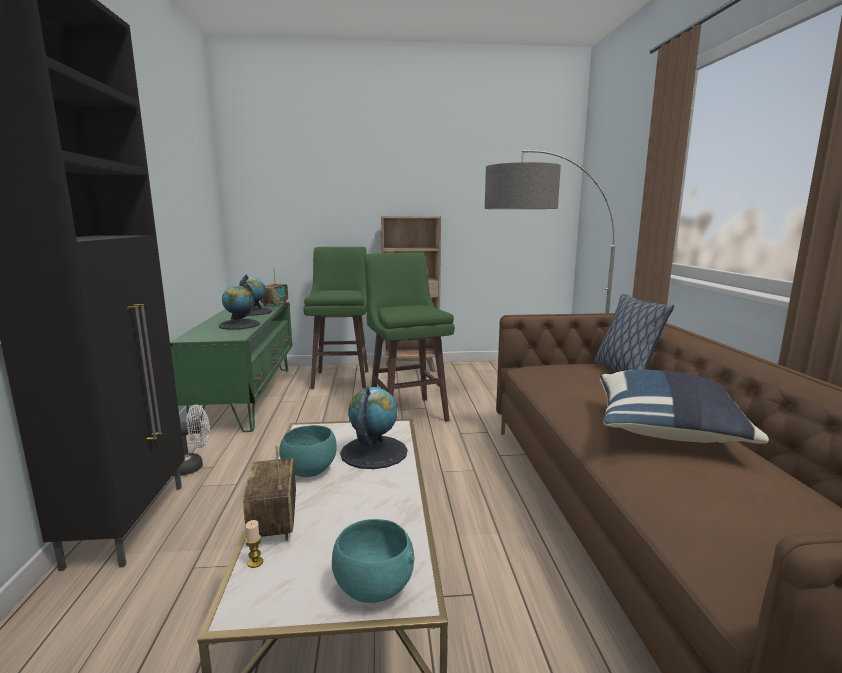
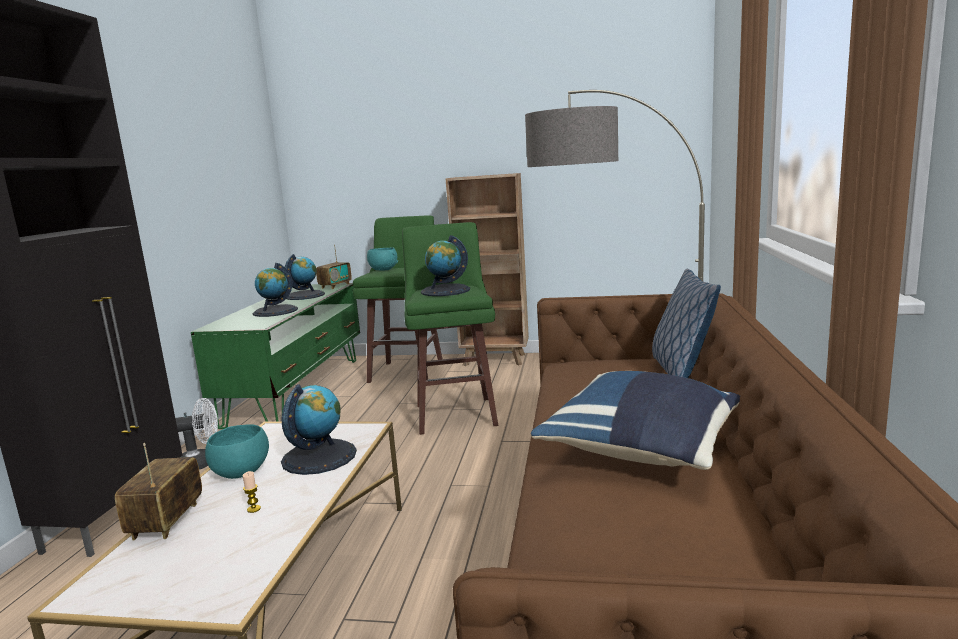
camera: 15 degrees right, 0 degrees up
candle [245,520,263,568] -> candle moved to [243,471,261,513]
turquoise bowl [332,519,415,603] -> turquoise bowl moved to [367,248,398,270]
none -> globe [421,235,470,296]

